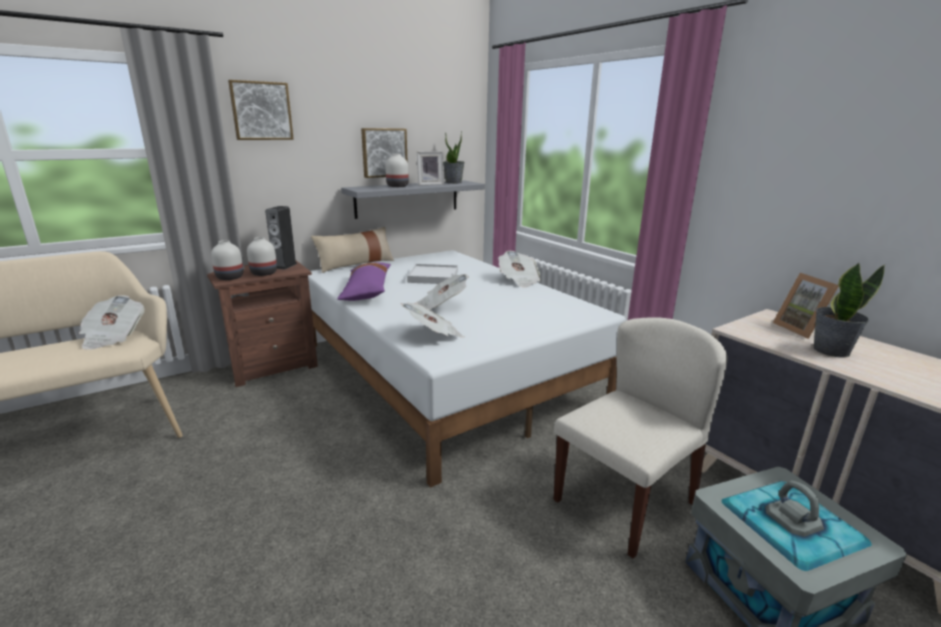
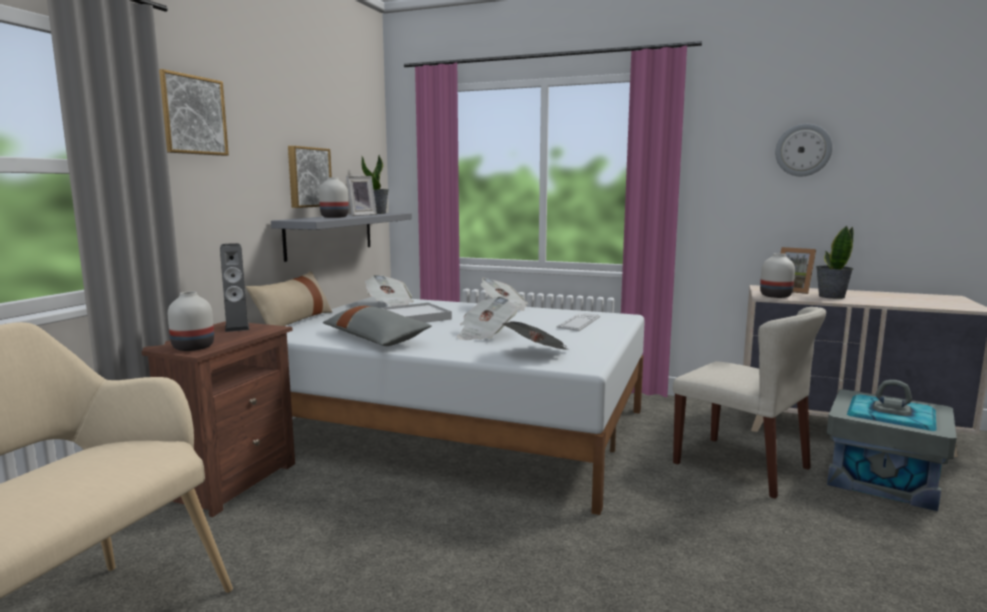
camera: 35 degrees left, 10 degrees down
newspaper [79,295,145,350] -> newspaper moved to [365,275,414,306]
white vase [247,237,277,276] -> white vase moved to [760,253,795,298]
purple pillow [337,262,391,301] -> grey pillow [323,305,432,346]
beige chair [554,317,728,558] -> beige chair turned 120 degrees clockwise [673,307,826,499]
none -> keyboard [556,313,600,331]
none -> wall clock [775,124,832,176]

